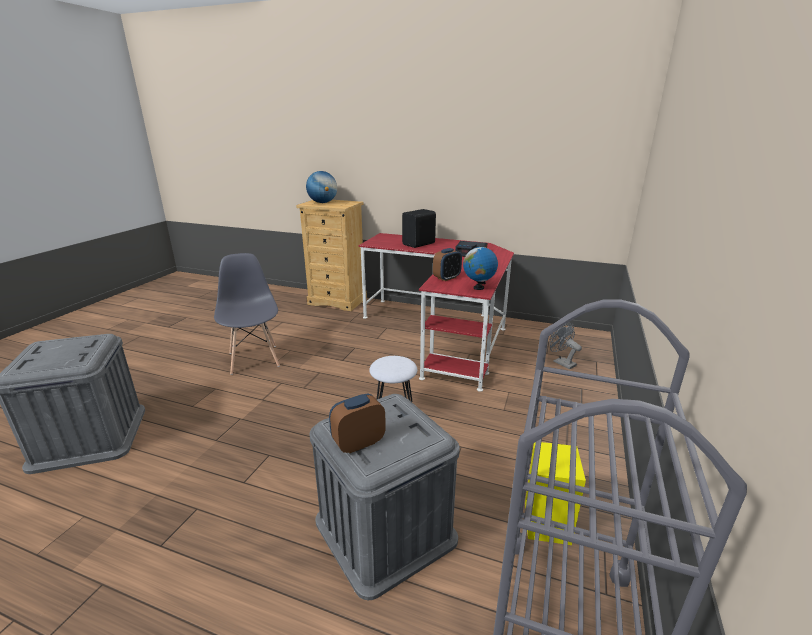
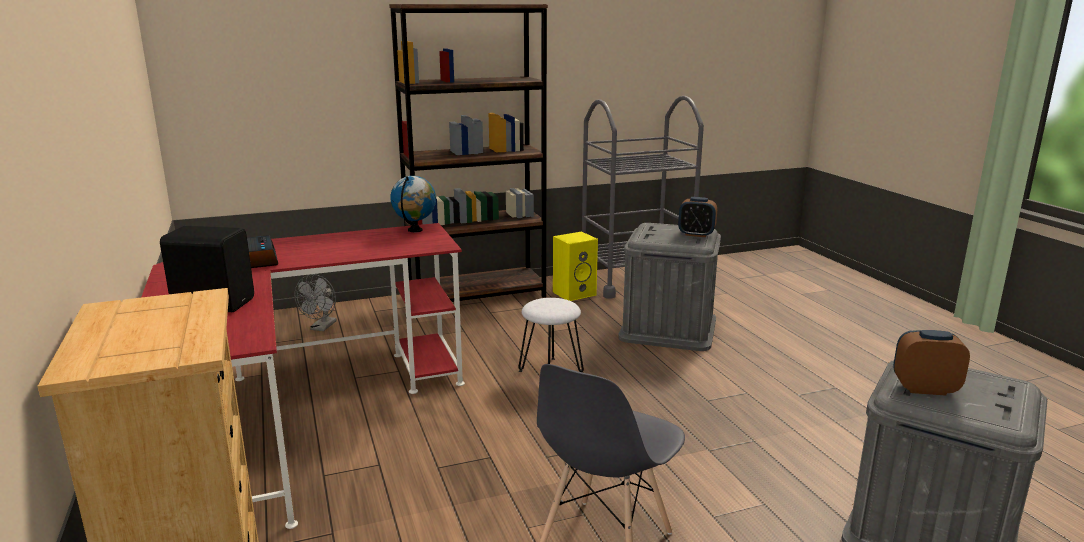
camera: 130 degrees left, 5 degrees down
globe [306,171,337,203] -> none
alarm clock [433,248,462,281] -> alarm clock moved to [893,330,970,396]
none -> brown bookcase [389,4,548,302]

